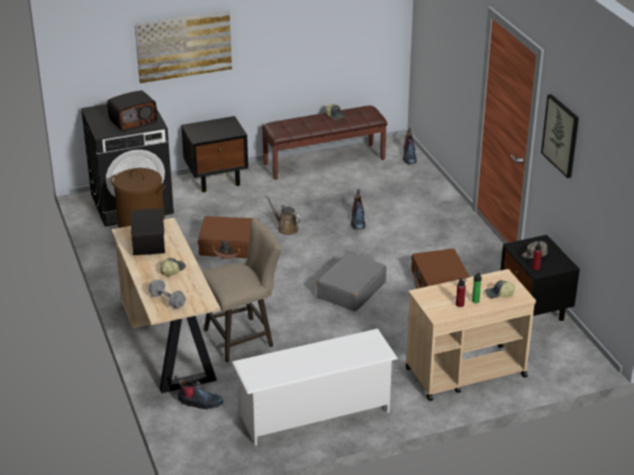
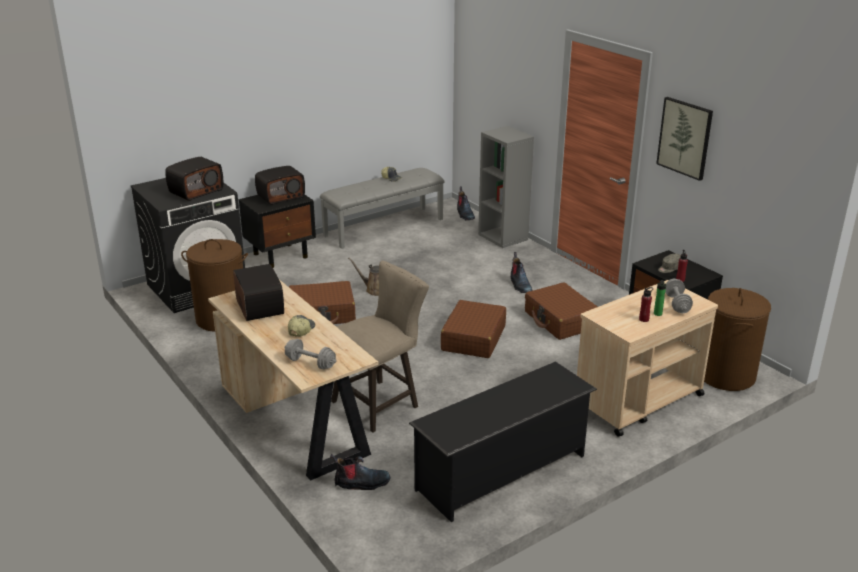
camera: 15 degrees left, 5 degrees down
picture [135,11,232,83] -> none
white shoe rack [232,329,398,446] -> black shoe rack [409,361,597,522]
brown bench [261,106,387,180] -> grey bench [320,168,445,249]
grey suitcase [317,253,387,311] -> brown suitcase [441,300,506,358]
boot [351,189,365,230] -> boot moved to [511,252,532,293]
cap [485,280,515,298] -> grey dumbbell [665,279,693,313]
none -> radio [255,166,305,205]
none -> grey bookcase [478,126,534,248]
none -> brown laundry basket [704,288,771,391]

